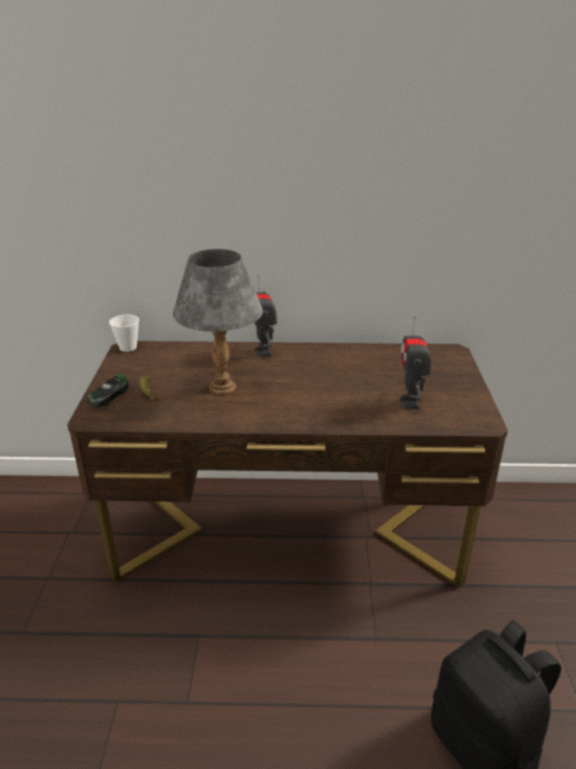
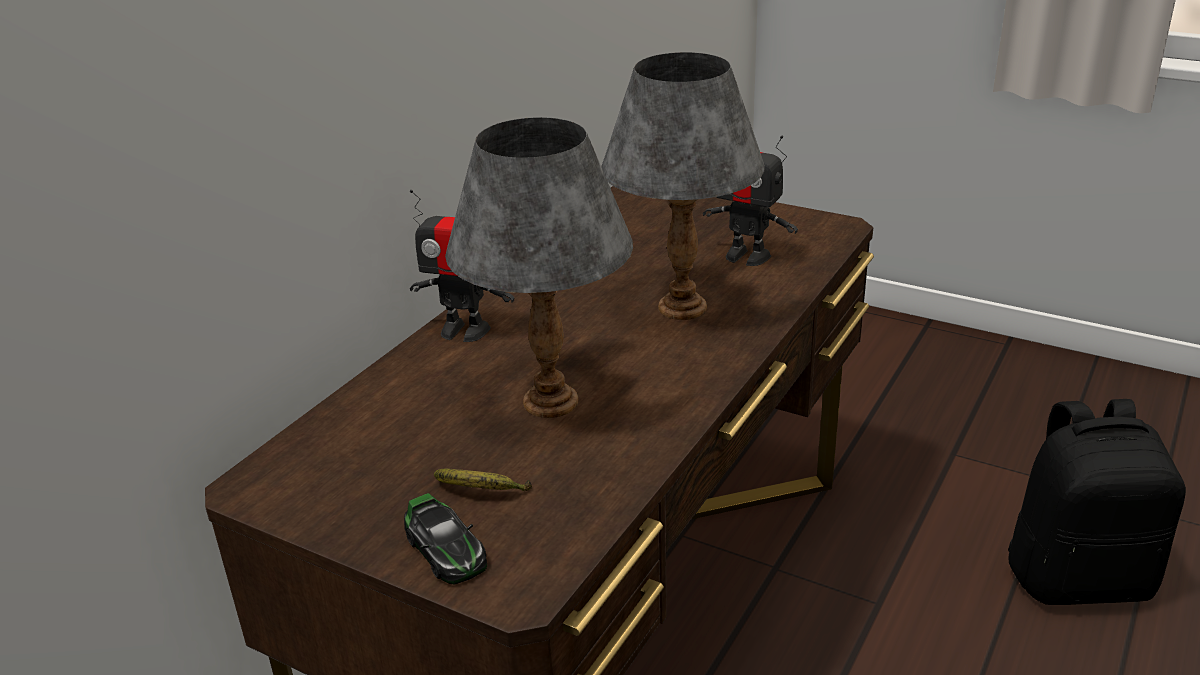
camera: 60 degrees left, 0 degrees up
cup [109,315,139,352] -> none
none -> grey table lamp [601,52,765,320]

